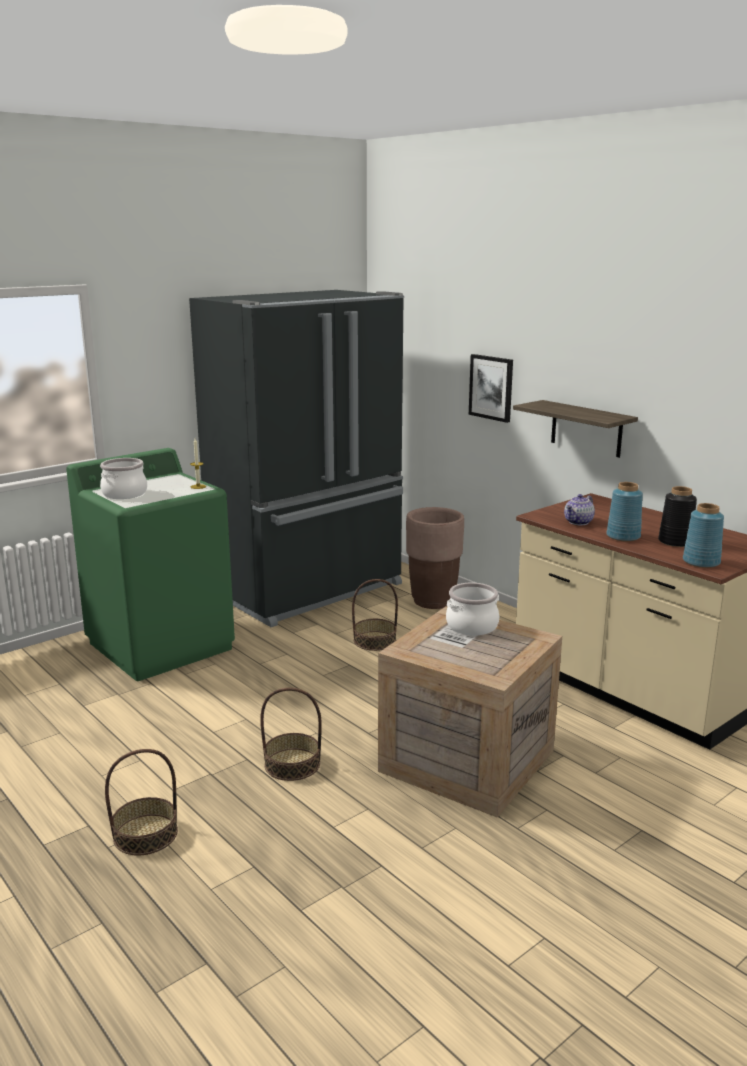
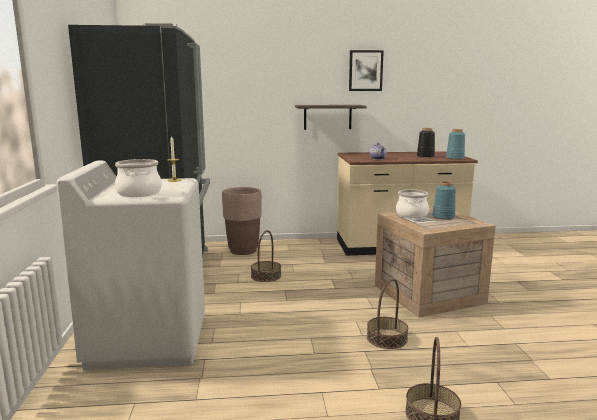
camera: 55 degrees left, 5 degrees down
green washing machine [66,448,235,681] -> white washing machine [57,161,205,370]
picture [469,354,513,423] -> picture moved to [349,50,384,91]
blue vase [606,482,643,542] -> blue vase moved to [433,181,456,220]

